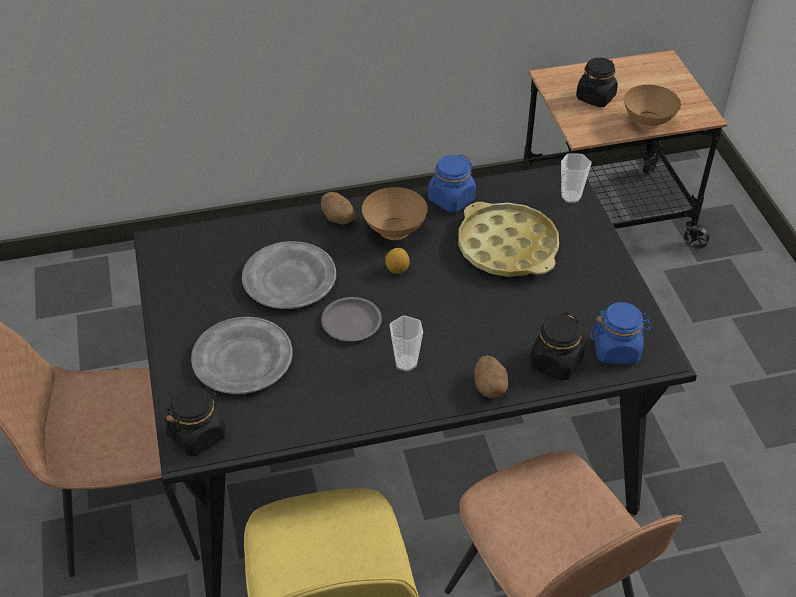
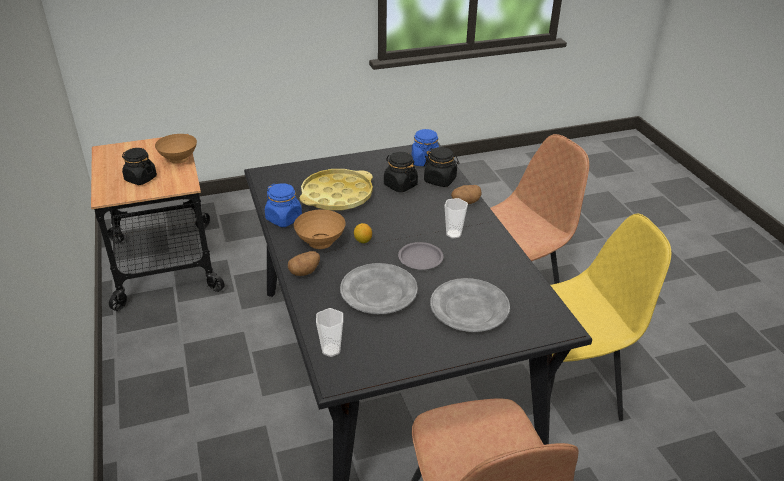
camera: 95 degrees left, 10 degrees down
black jar [165,387,226,456] -> black jar moved to [384,152,418,192]
cup [561,153,592,203] -> cup moved to [316,308,343,357]

